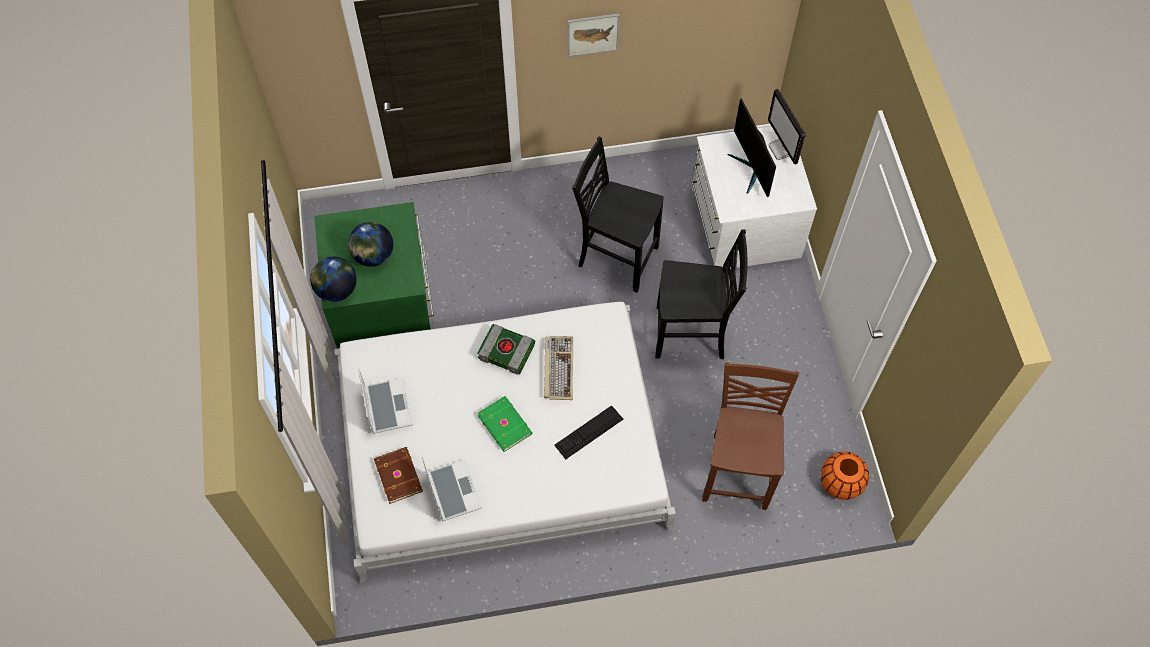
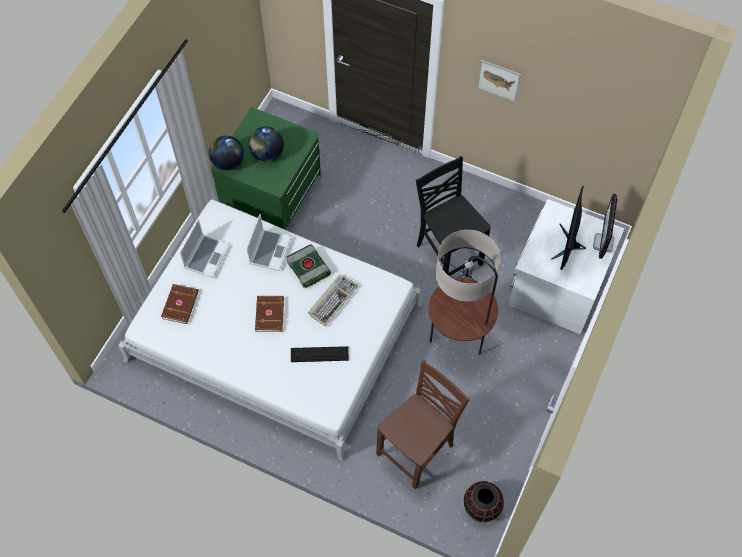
camera: 35 degrees right, 0 degrees up
laptop [422,457,482,522] -> laptop moved to [247,214,291,271]
green book [477,396,532,452] -> brown book [255,296,284,332]
black chair [655,229,748,360] -> floor lamp [429,230,500,355]
orange vase [821,451,869,500] -> black vase [464,481,504,522]

